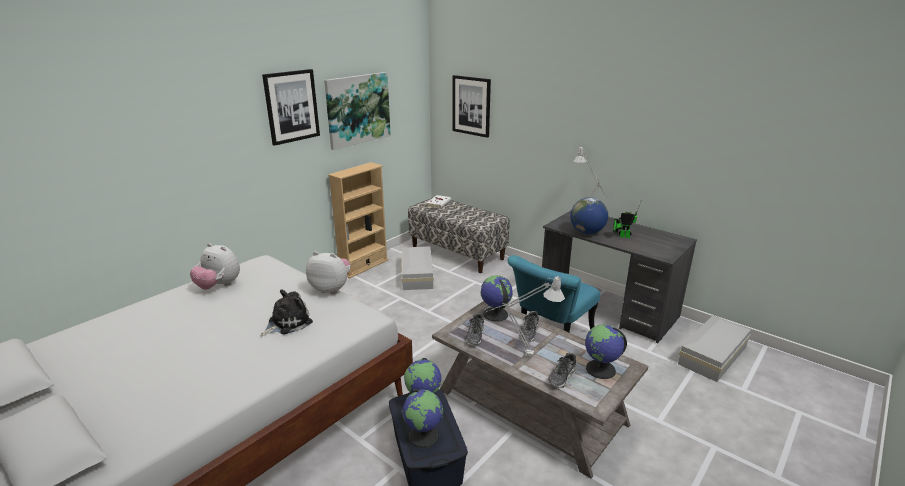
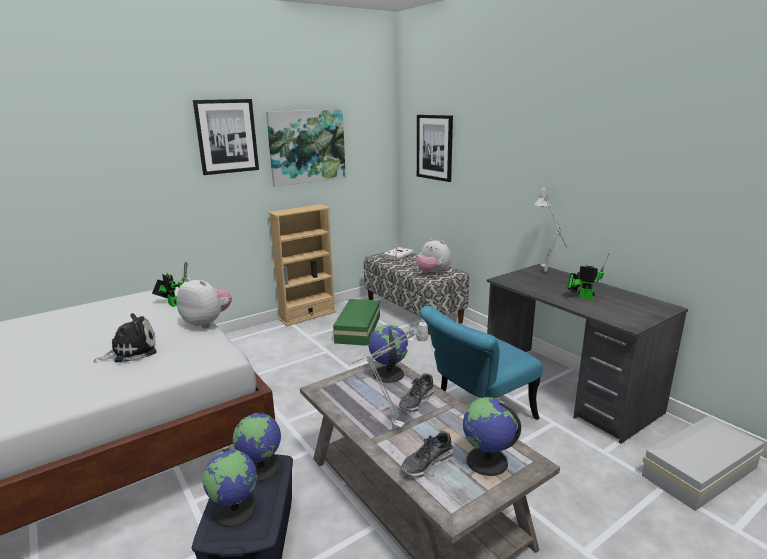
camera: 15 degrees right, 5 degrees down
plush toy [190,243,240,290] -> plush toy moved to [416,238,451,274]
white storage box [402,246,434,290] -> green storage box [333,299,381,346]
shoe [465,313,484,345] -> none
globe [570,197,608,234] -> none
none -> toy robot [152,262,187,307]

